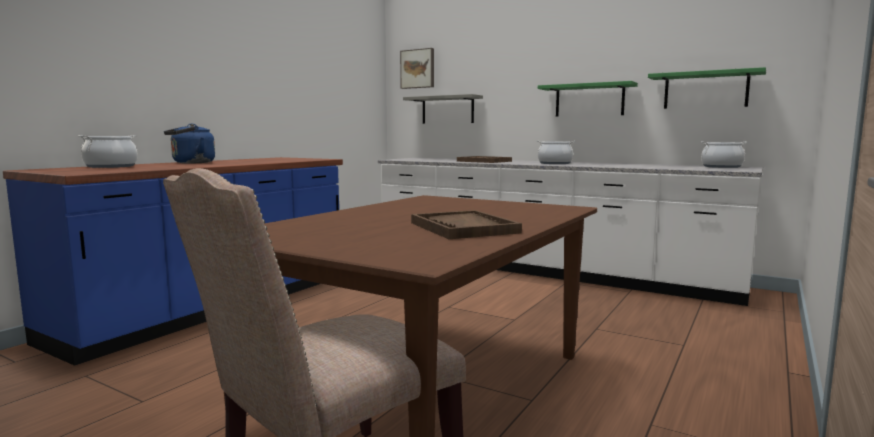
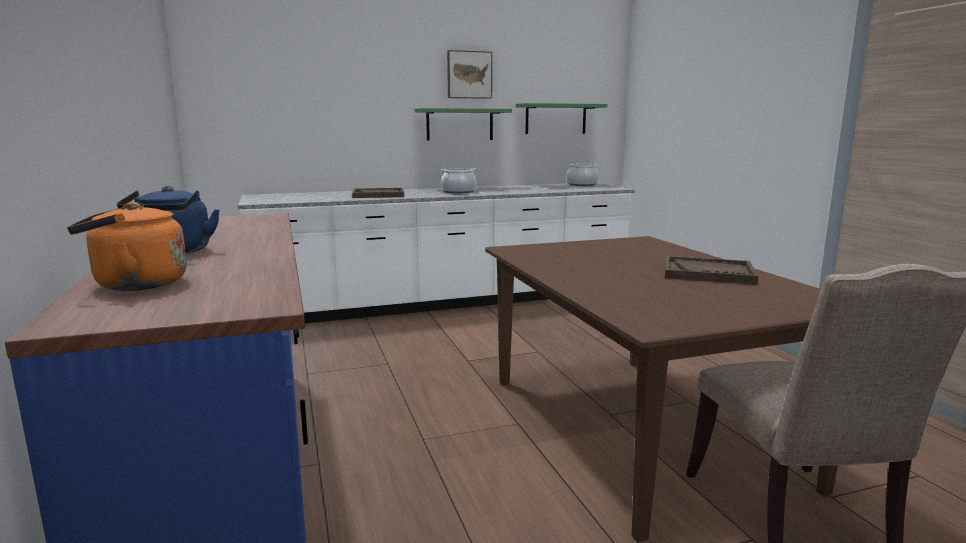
camera: 50 degrees left, 5 degrees up
cooking pot [78,135,138,168] -> orange kettle [67,203,187,291]
picture [400,48,434,89] -> picture moved to [447,50,492,99]
grey shelf [403,94,483,124] -> none

